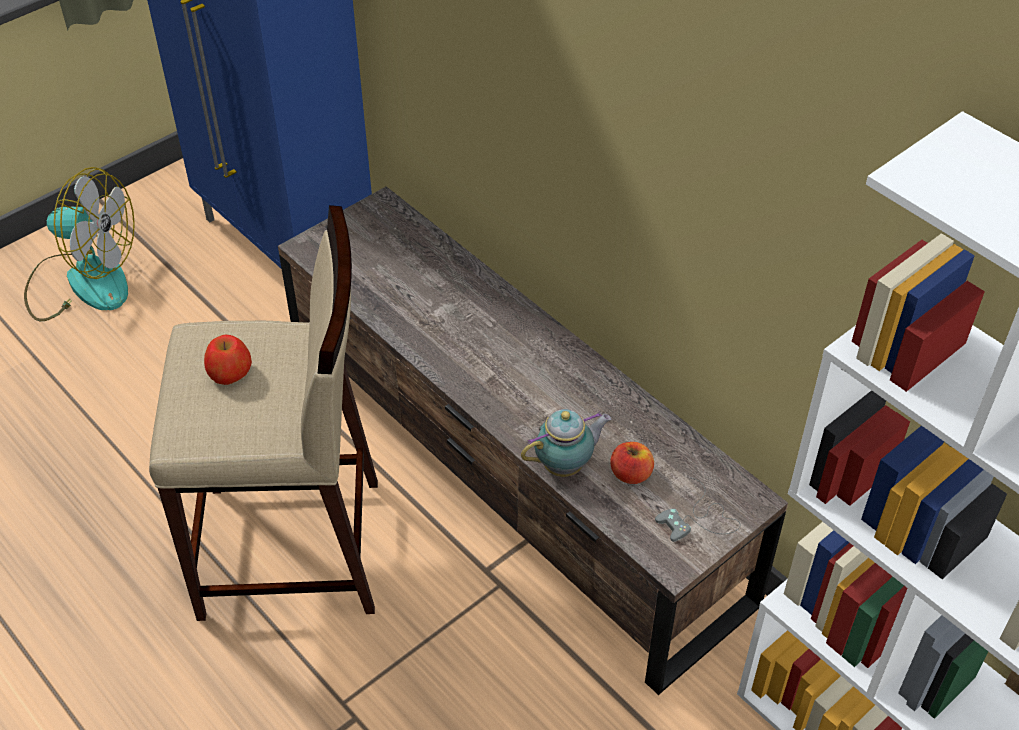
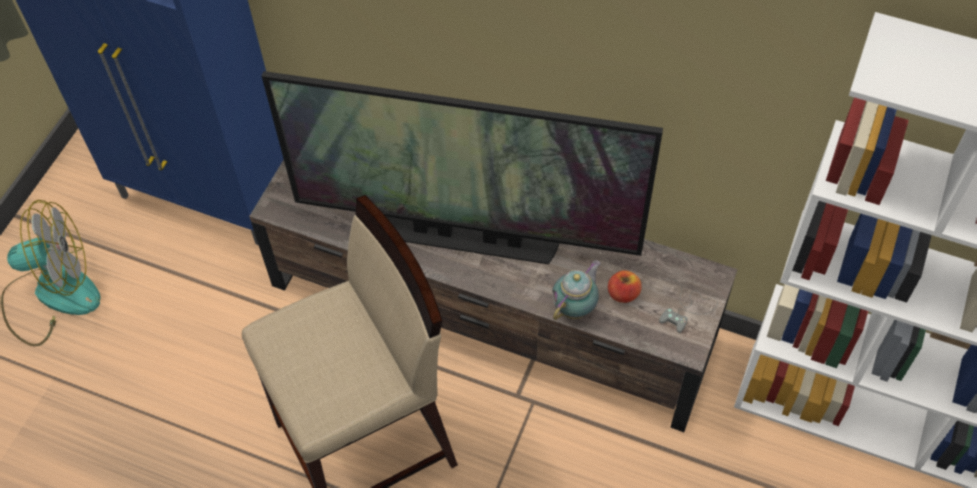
camera: 25 degrees left, 10 degrees up
apple [204,335,252,385] -> none
none -> television [262,71,663,264]

